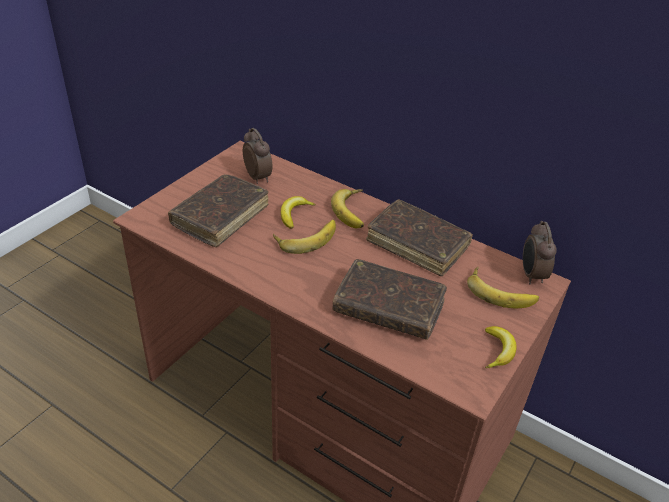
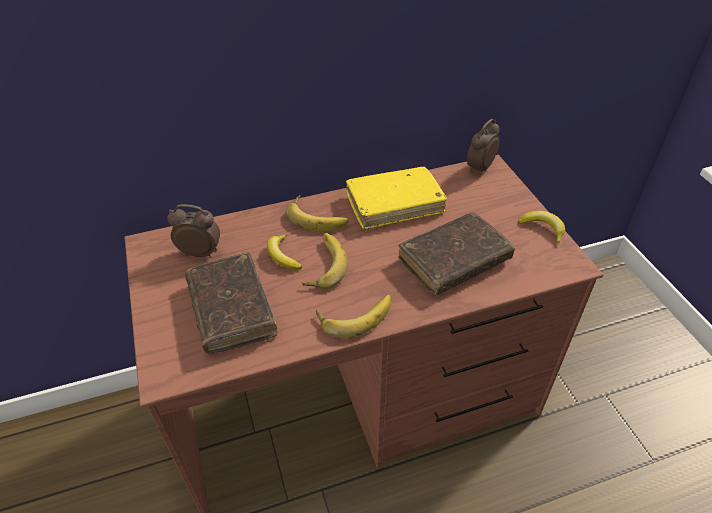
camera: 50 degrees left, 5 degrees up
brown book [366,199,473,276] -> yellow book [346,167,447,229]
banana [467,266,539,308] -> banana moved to [316,295,391,338]
alarm clock [523,221,557,284] -> alarm clock turned 90 degrees clockwise [467,119,500,175]

